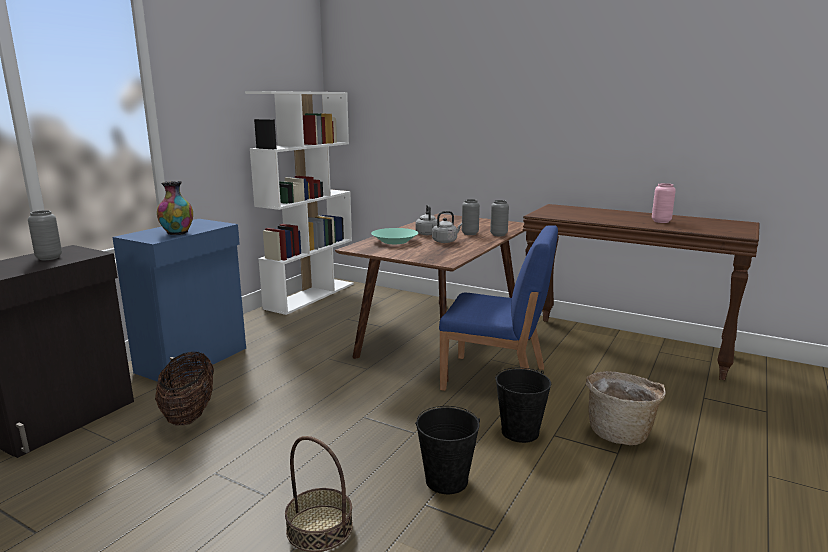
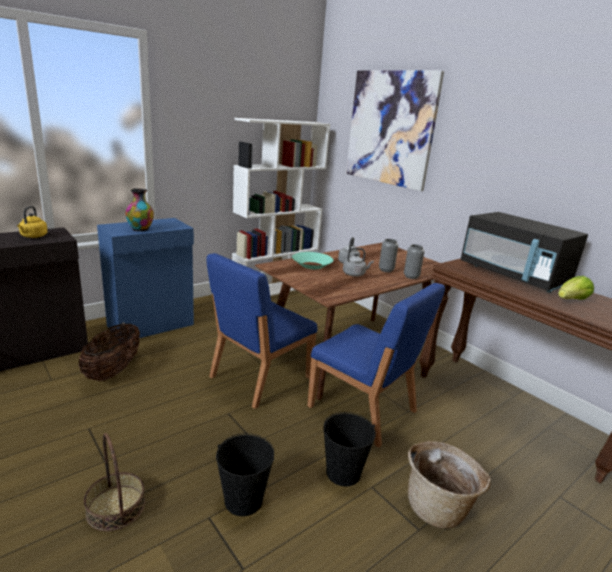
camera: 20 degrees right, 5 degrees up
grey vase [28,210,62,260] -> yellow kettle [17,206,48,238]
pink vase [652,183,676,223] -> lettuce [558,276,594,300]
none -> blue chair [206,253,318,409]
none -> picture [346,70,444,191]
none -> black microwave [461,212,588,293]

